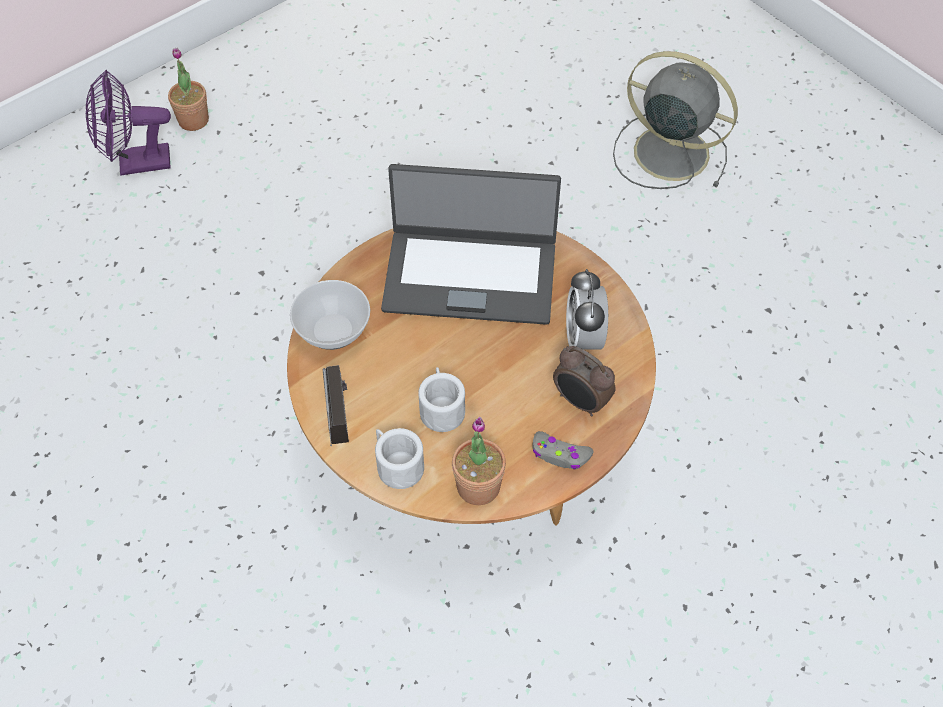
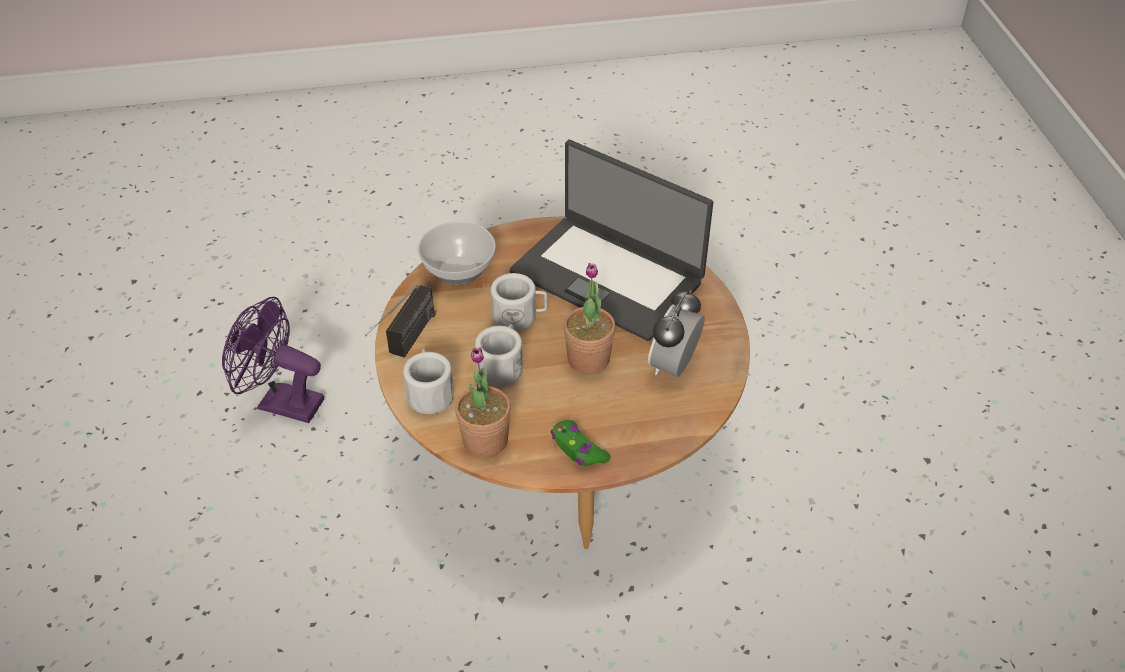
camera: 30 degrees right, 10 degrees down
purple fan [86,70,171,176] -> purple fan moved to [222,297,324,423]
potted plant [168,48,209,131] -> potted plant moved to [563,263,616,374]
grey game controller [532,431,594,470] -> green game controller [551,420,611,466]
alarm clock [553,346,615,416] -> none
grey fan [613,51,738,189] -> none
none -> white mug [490,273,547,331]

